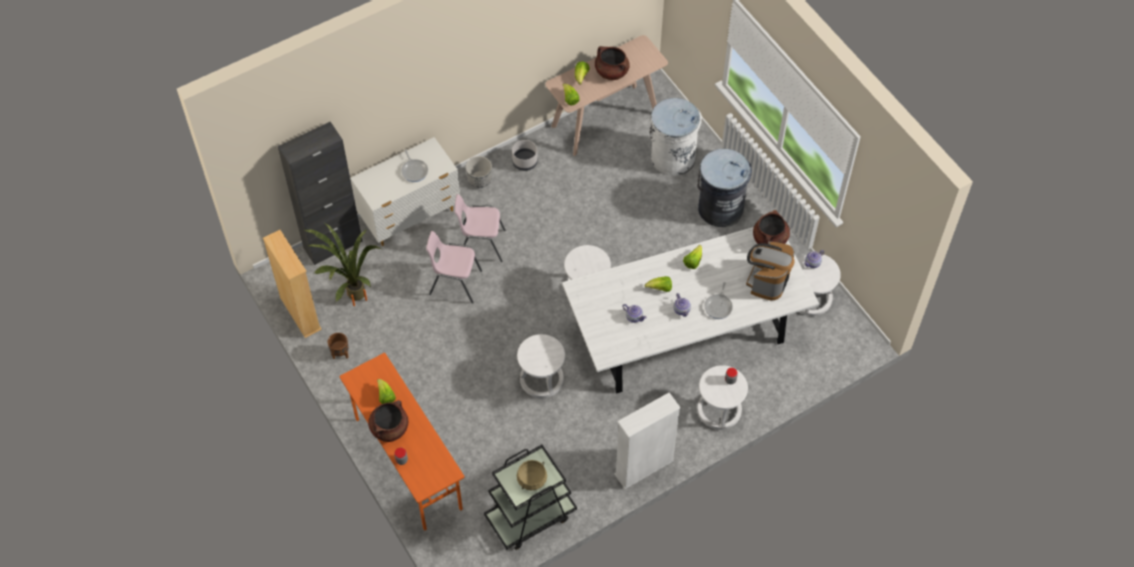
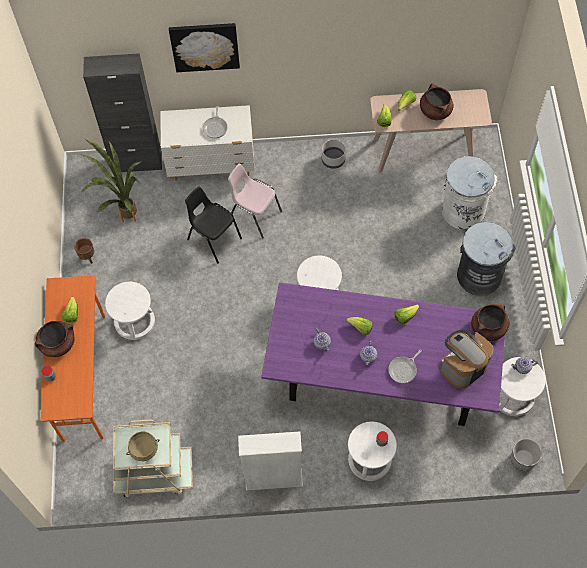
camera: 30 degrees right, 5 degrees up
beige bookcase [263,230,322,338] -> none
pink chair [426,231,482,304] -> black chair [185,187,242,264]
planter [465,156,492,188] -> planter moved to [511,438,542,471]
black cart [484,445,577,550] -> beige cart [113,420,193,498]
white stool [517,334,565,398] -> white stool moved to [105,282,155,340]
white dining table [562,227,819,394] -> purple dining table [261,282,507,426]
none -> picture [169,23,240,72]

